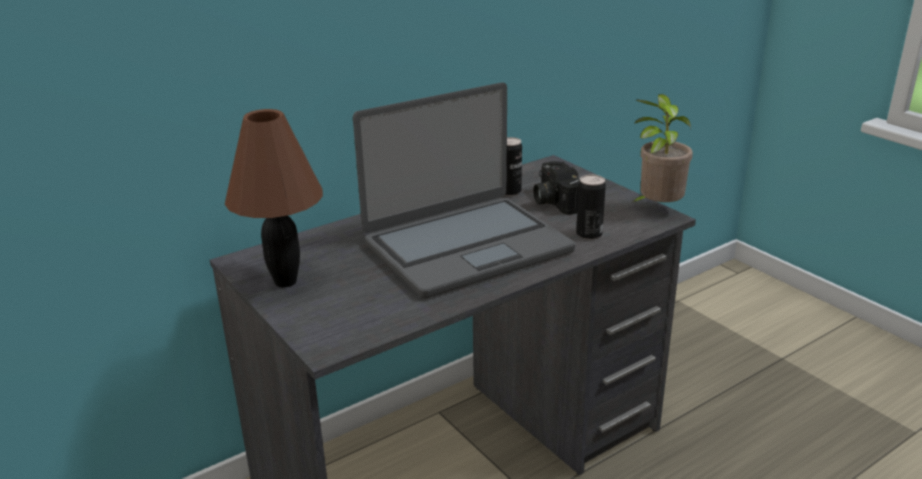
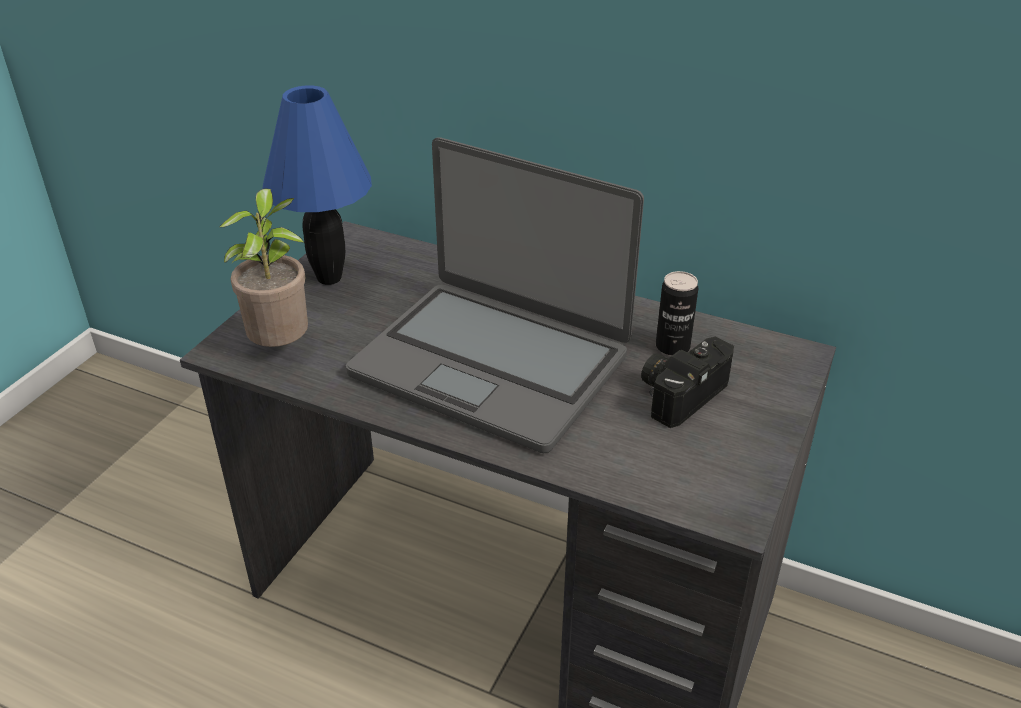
camera: 60 degrees right, 10 degrees up
brown table lamp [225,109,323,287] -> blue table lamp [263,85,372,285]
can [576,175,606,240] -> none
potted plant [631,94,693,203] -> potted plant moved to [219,188,308,347]

